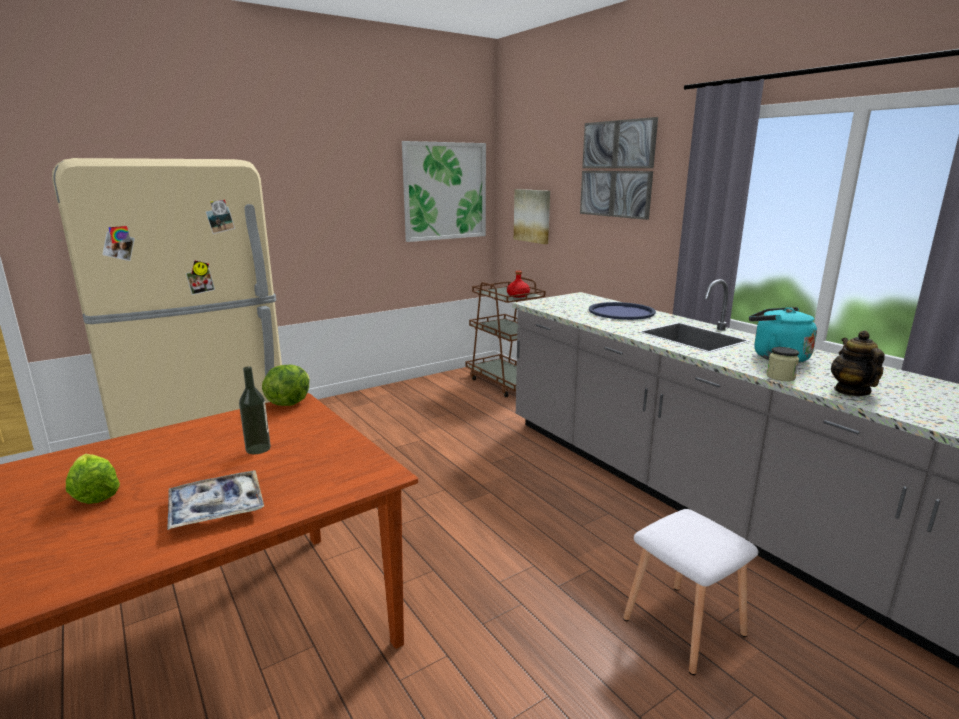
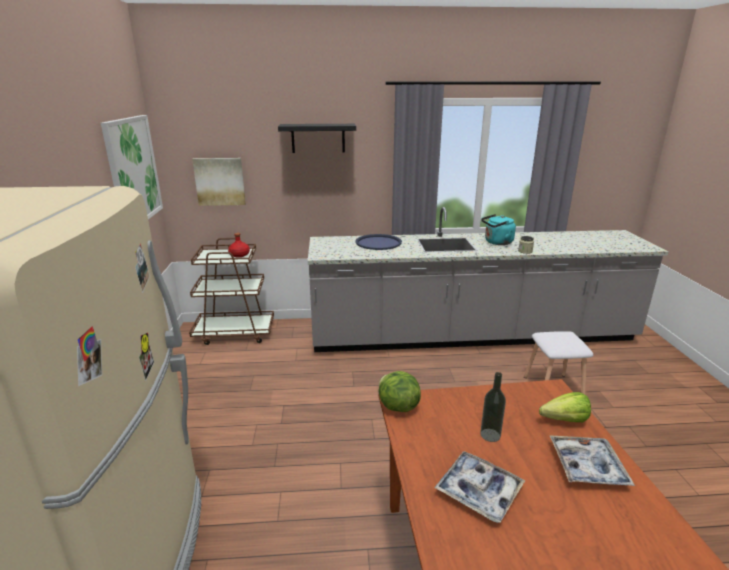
camera: 60 degrees left, 5 degrees up
lettuce [66,454,120,504] -> lettuce moved to [539,392,591,422]
picture [580,117,658,220] -> black shelf [278,124,356,153]
teapot [831,330,885,396] -> none
none -> tray [434,451,525,523]

